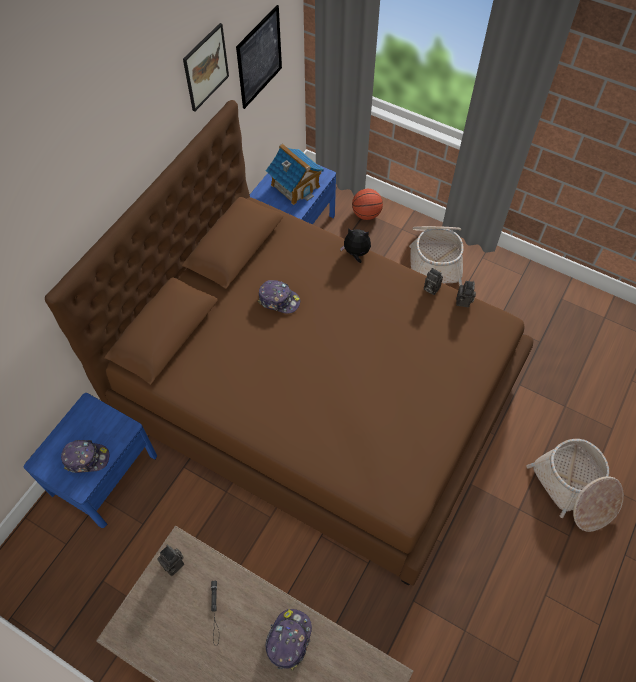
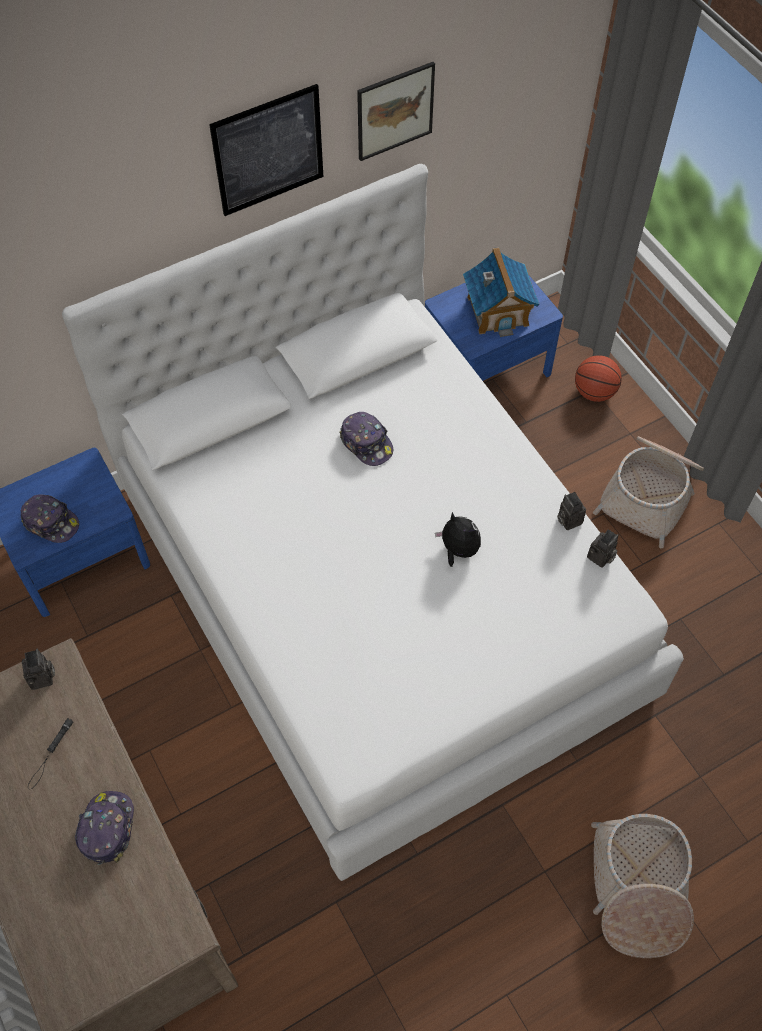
camera: 30 degrees right, 0 degrees up
brown bed [45,100,534,586] -> white bed [62,164,684,881]
picture [236,5,282,109] -> picture moved to [209,84,323,216]
cap [265,609,312,671] -> cap turned 45 degrees counterclockwise [75,791,134,865]
plush toy [340,228,371,263] -> plush toy moved to [435,512,481,567]

